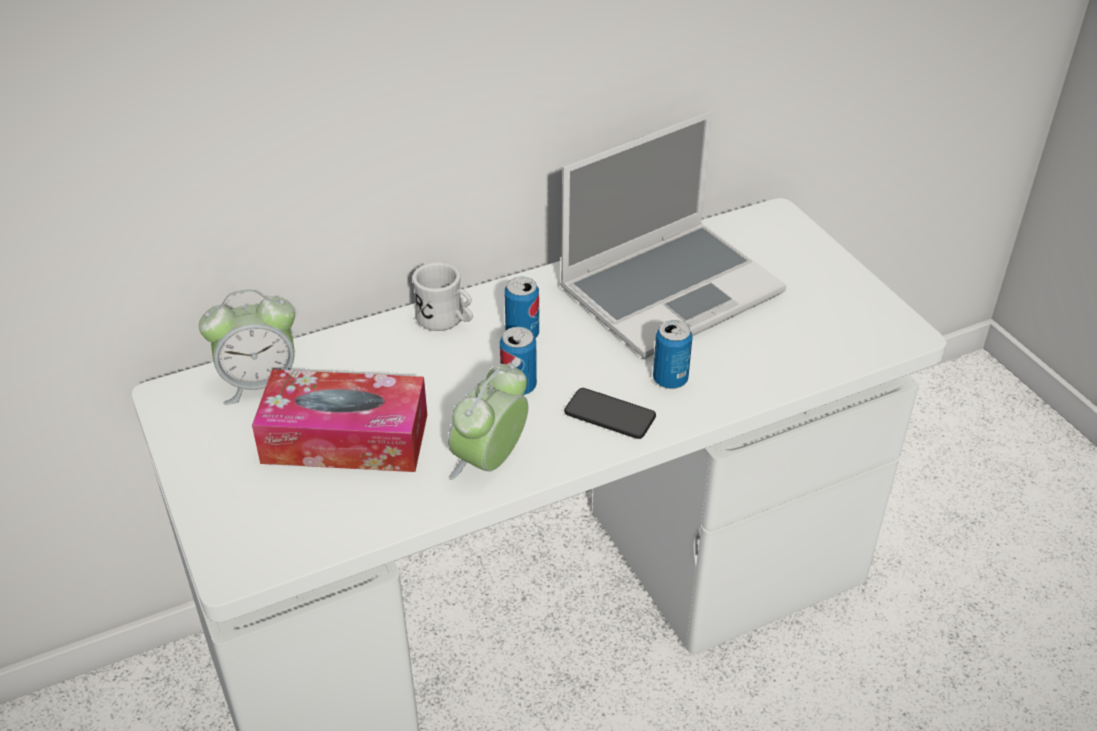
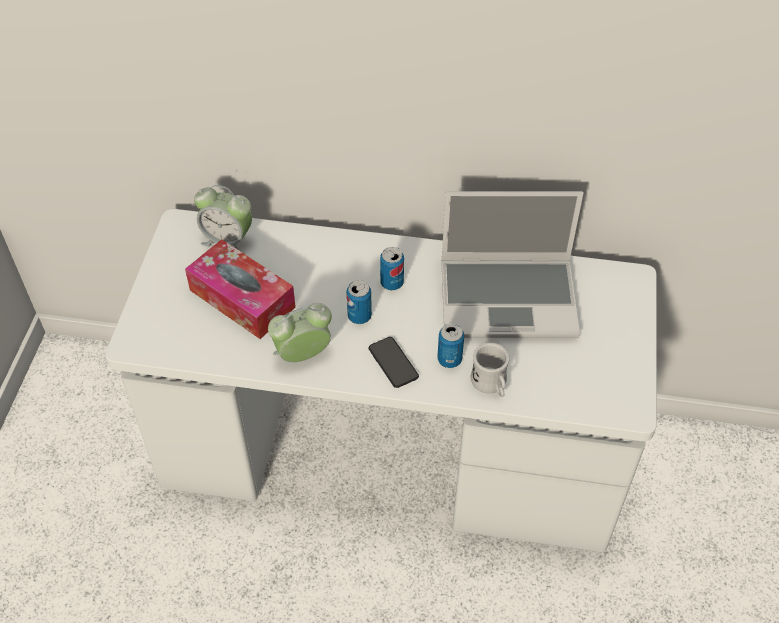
camera: 35 degrees right, 10 degrees up
white mug [412,262,473,331] -> white mug moved to [471,343,509,397]

